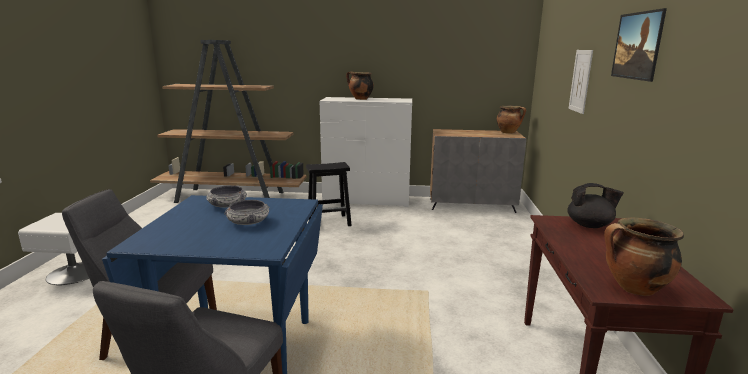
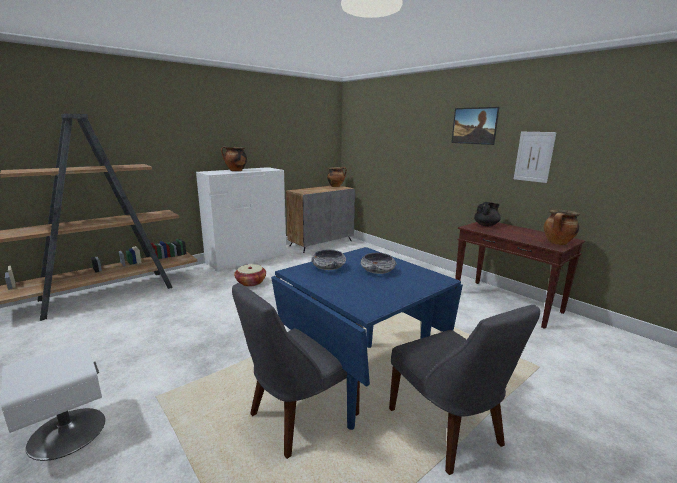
camera: 45 degrees left, 0 degrees up
black stool [306,162,352,226] -> basket [234,264,266,287]
picture [568,50,593,114] -> picture moved to [514,132,557,183]

